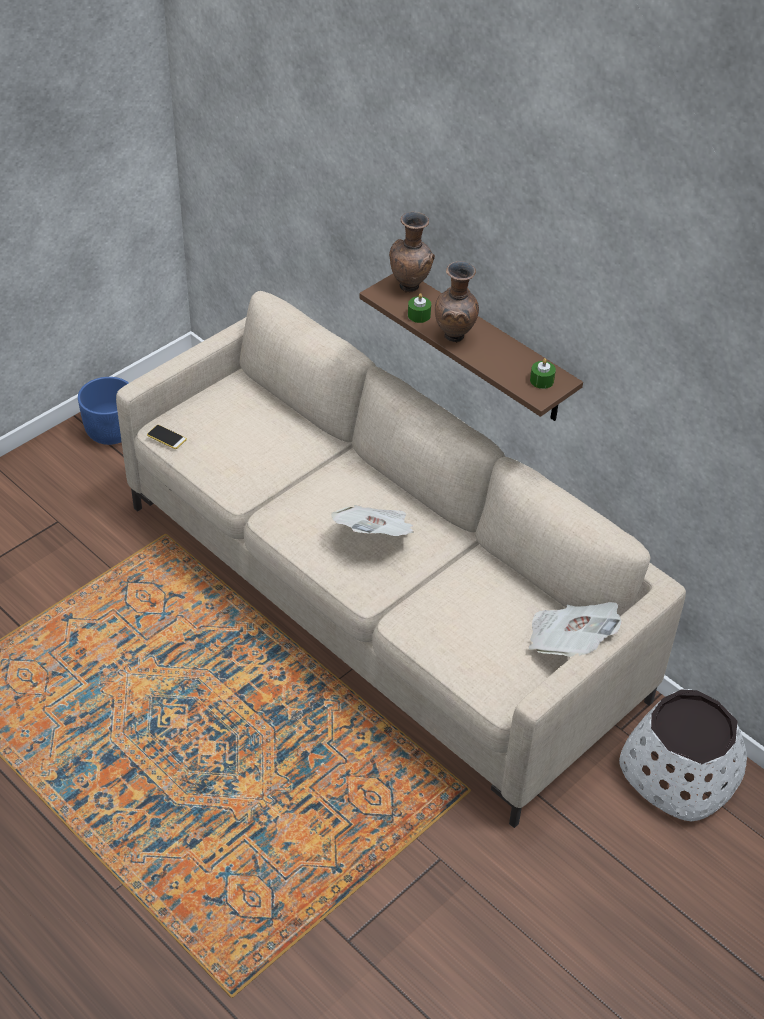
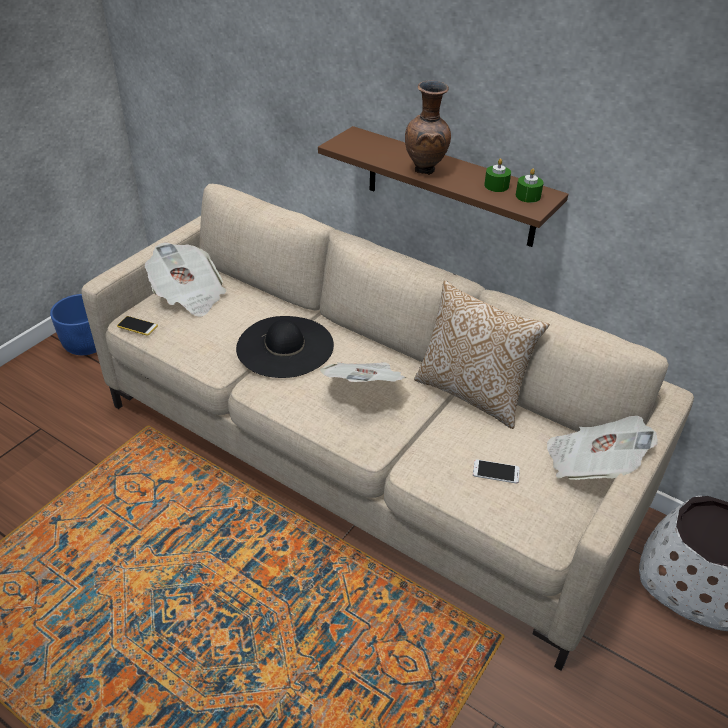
camera: 10 degrees left, 5 degrees down
brown vase [389,212,435,292] -> none
green candle [408,293,431,323] -> green candle moved to [484,159,511,192]
none -> newspaper [145,242,226,317]
none -> black hat [236,316,334,378]
none -> pillow [414,281,550,429]
none -> phone [473,459,520,484]

